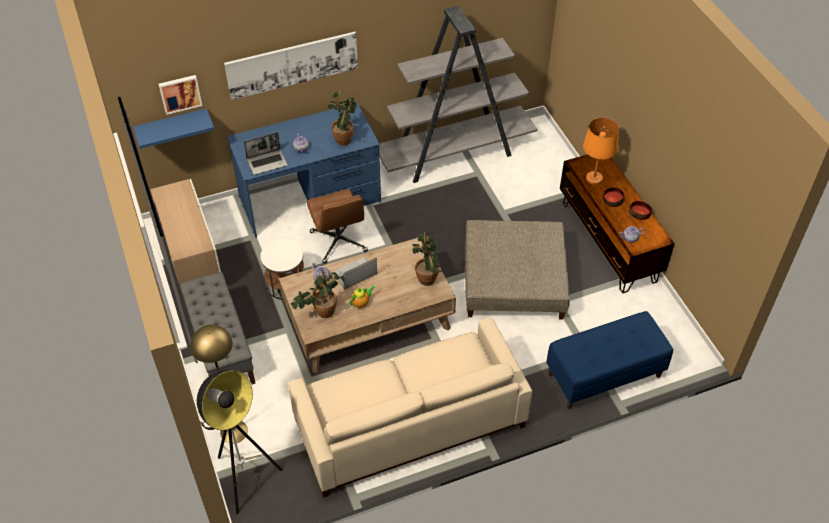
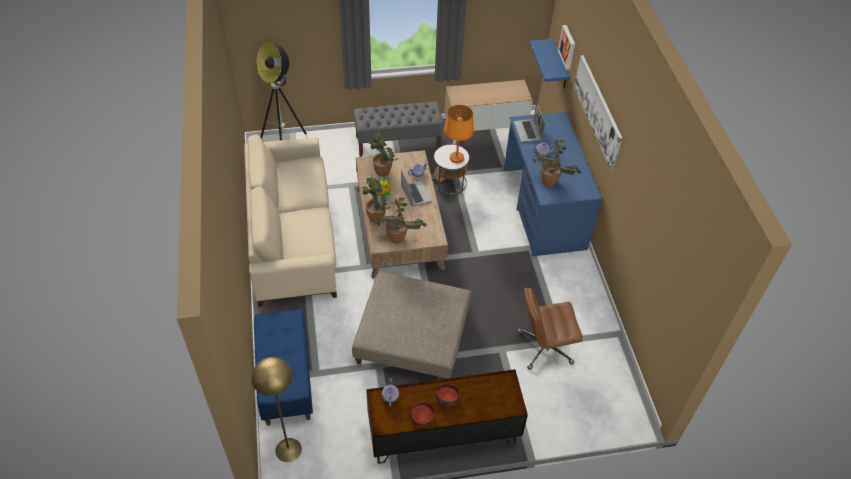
camera: 100 degrees right, 0 degrees up
yellow floor lamp [190,325,248,444] -> yellow floor lamp moved to [251,357,302,462]
brown office chair [307,189,368,264] -> brown office chair moved to [518,288,583,370]
grey bookcase [379,6,537,183] -> none
orange table lamp [583,118,619,185] -> orange table lamp moved to [444,105,474,163]
none -> potted plant [362,175,390,223]

